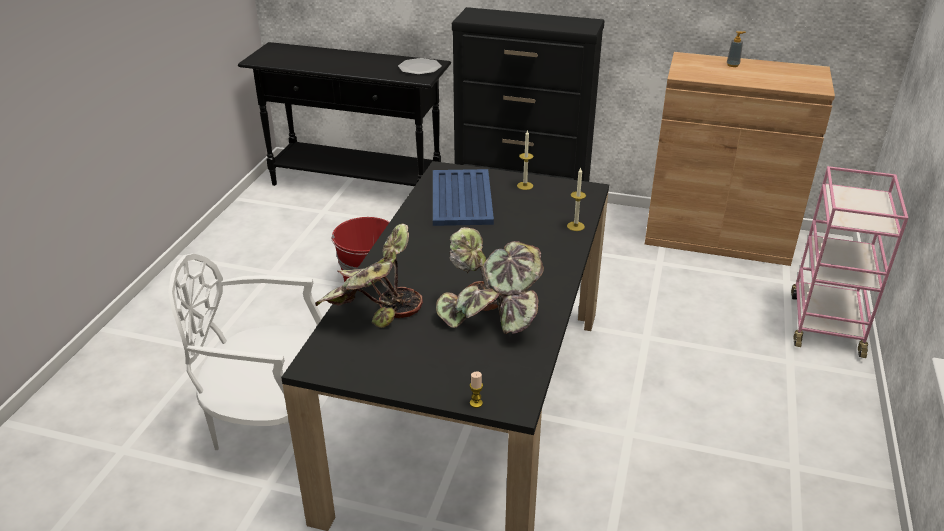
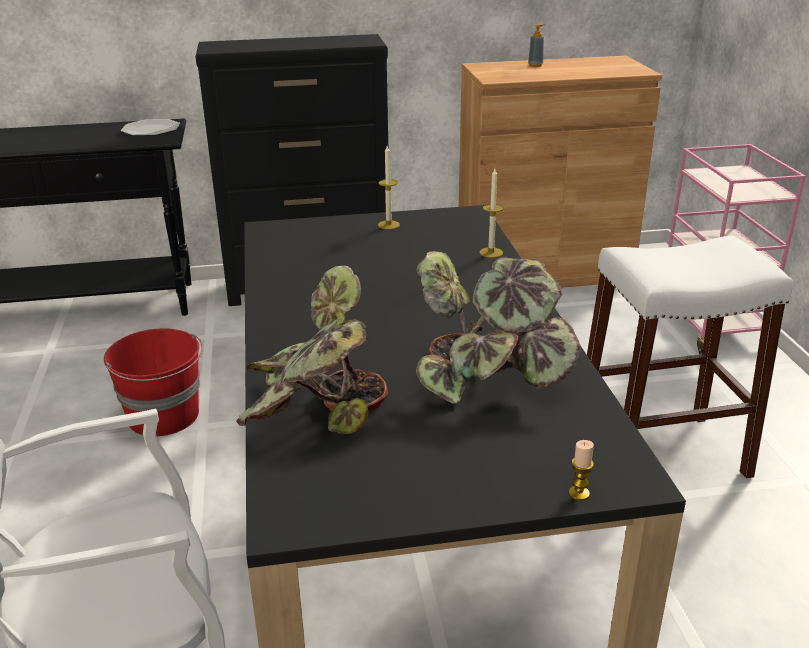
camera: 25 degrees left, 5 degrees down
blue tray [433,169,494,226] -> none
none -> white stool [587,236,793,479]

